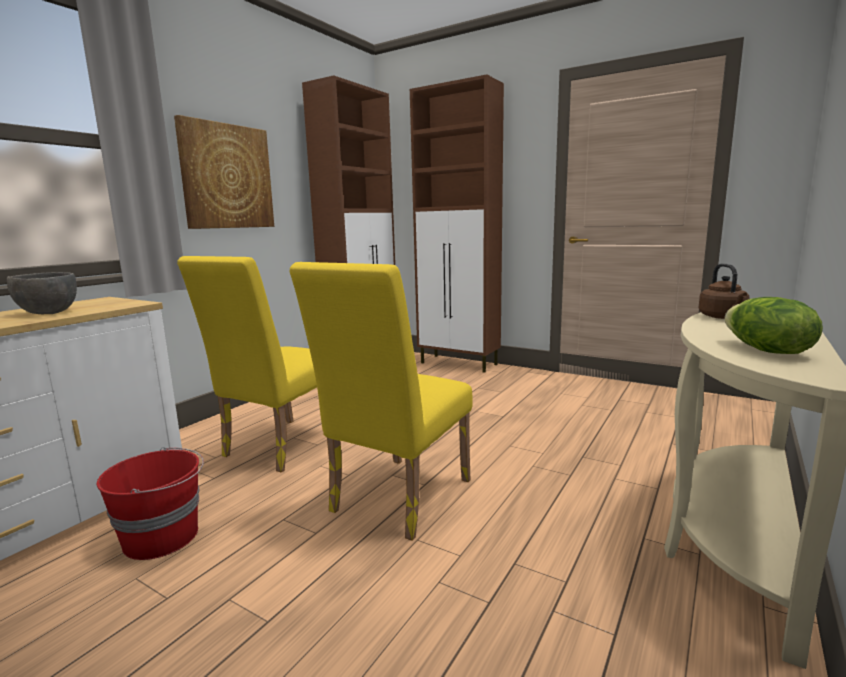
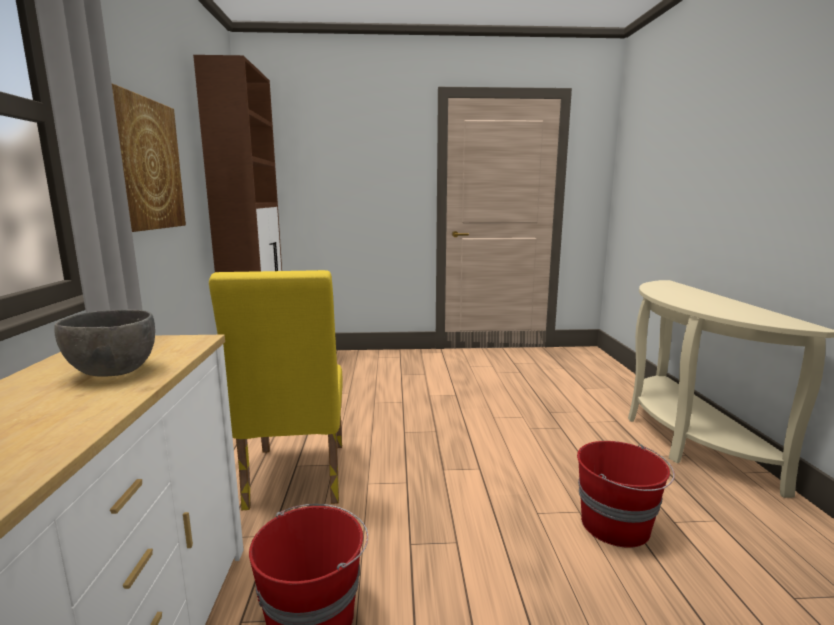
camera: 35 degrees left, 0 degrees up
yellow chair [289,262,473,541] -> none
brown cabinet [410,74,504,373] -> none
brown kettle [698,263,750,319] -> none
lettuce [725,297,823,354] -> none
none -> red bucket [577,441,675,548]

